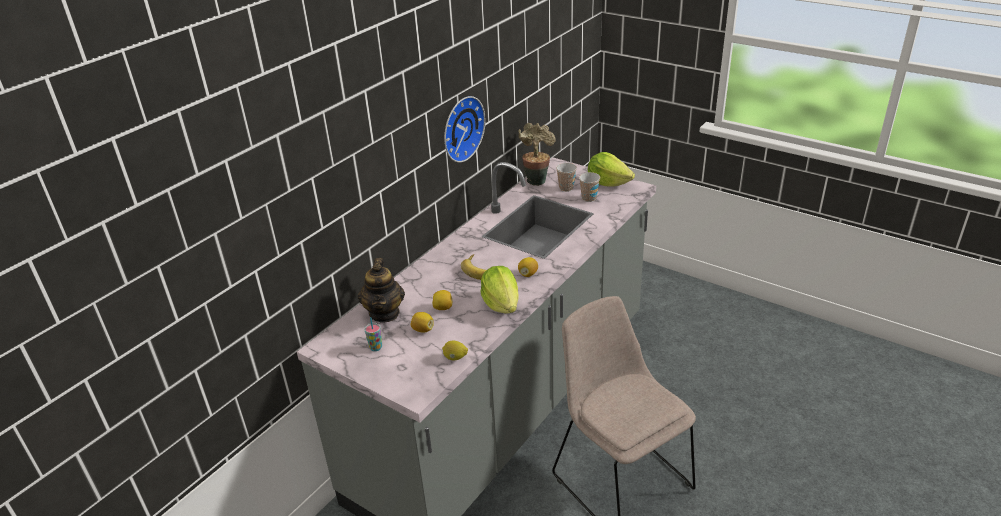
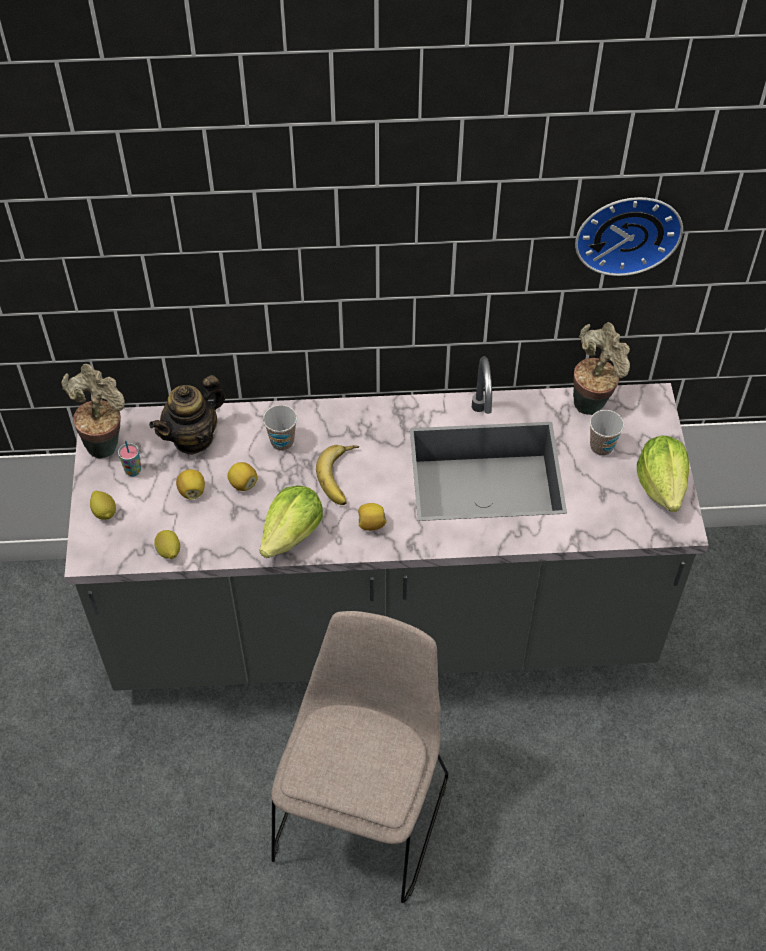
camera: 50 degrees right, 20 degrees up
wall clock [444,96,486,163] -> wall clock moved to [575,197,683,276]
cup [579,172,600,202] -> cup moved to [263,405,297,451]
none -> potted plant [61,364,125,459]
none -> lemon [90,491,116,520]

